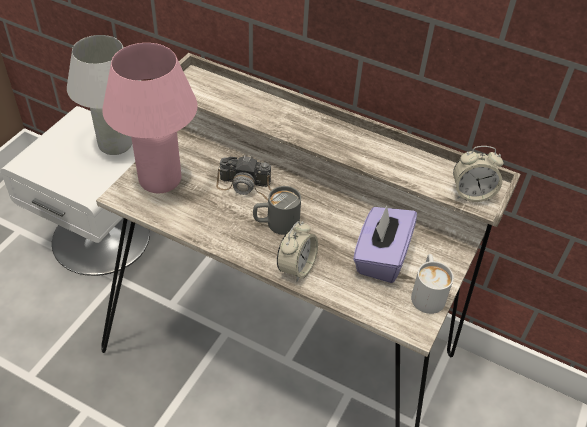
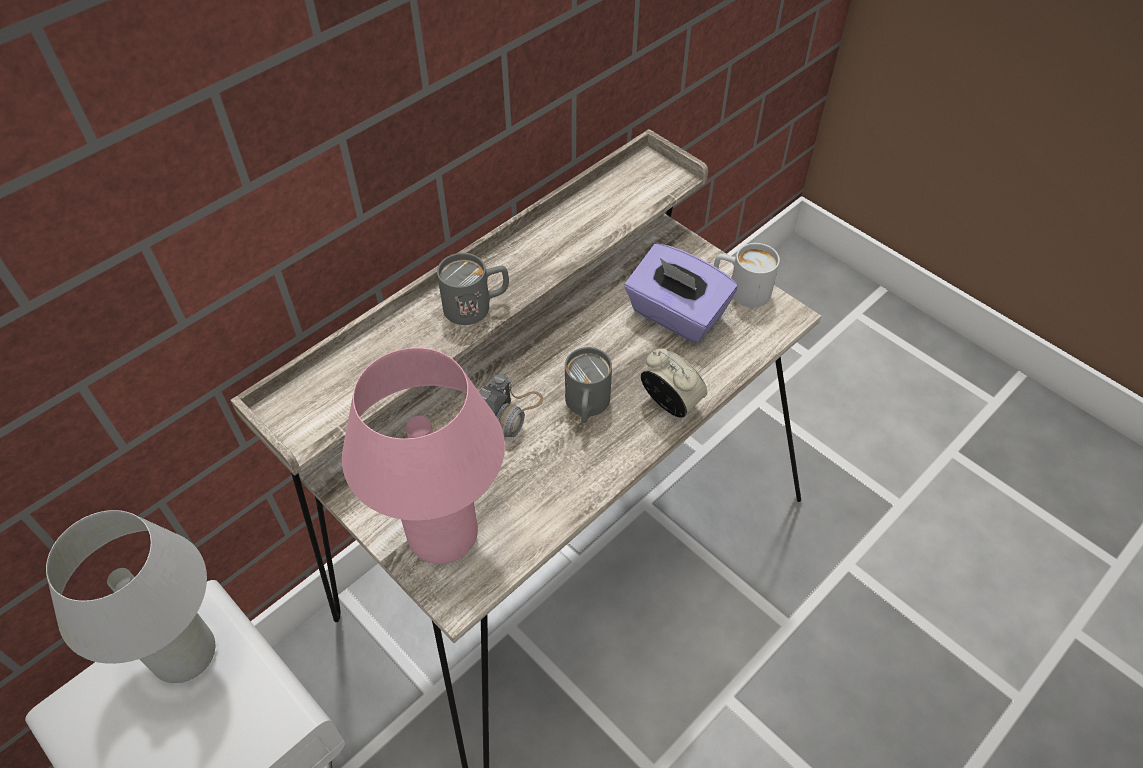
camera: 70 degrees left, 5 degrees up
alarm clock [453,146,504,202] -> none
none -> grey mug [437,253,509,325]

